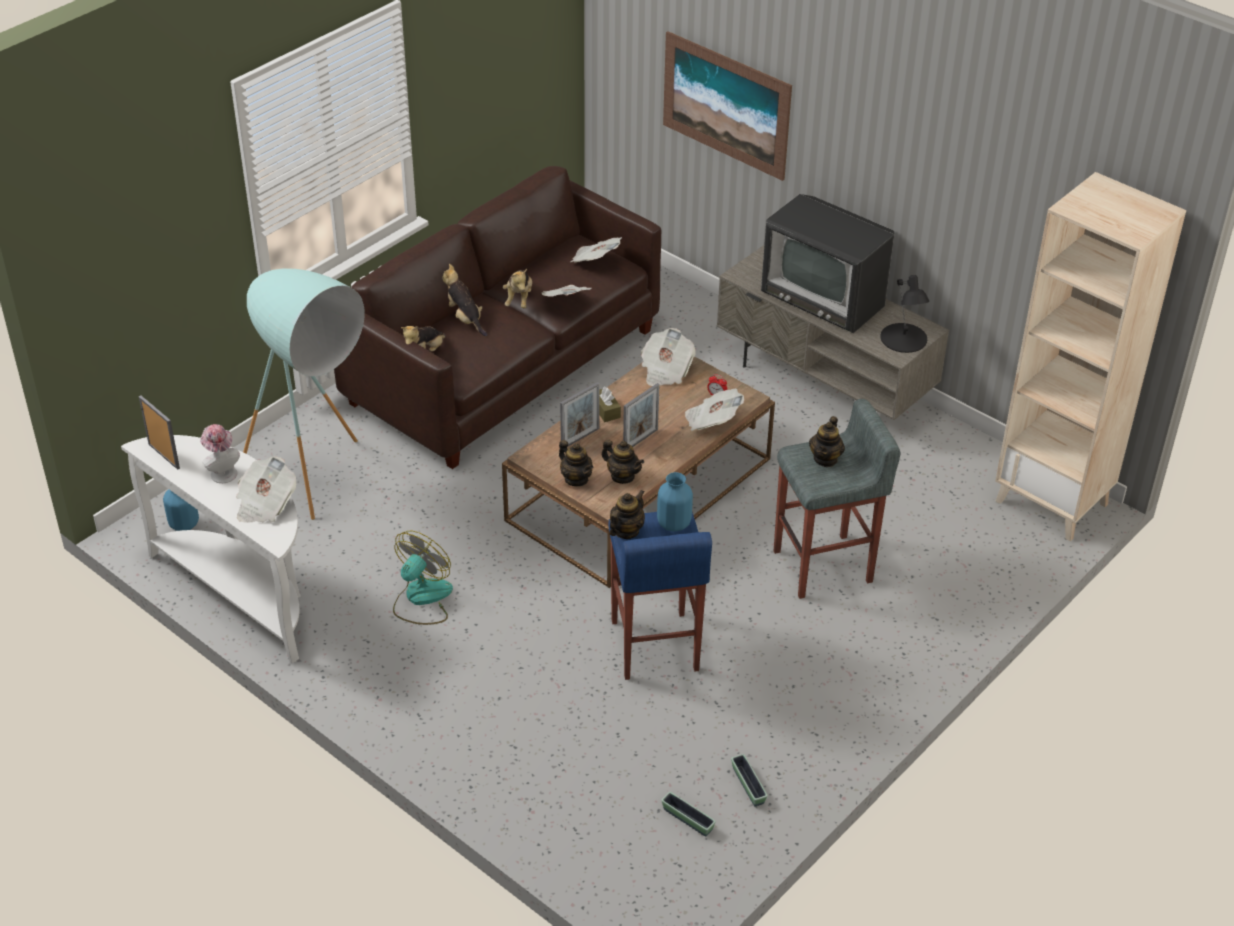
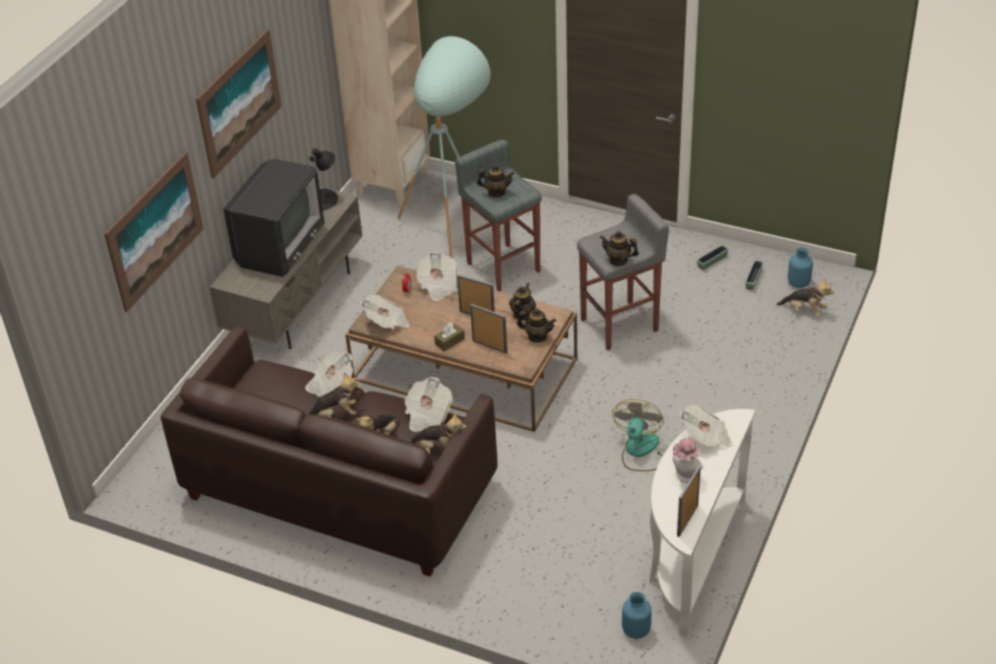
camera: 105 degrees left, 0 degrees up
turquoise floor lamp [243,268,365,520] -> turquoise floor lamp moved to [397,36,491,258]
fan [393,531,453,625] -> fan turned 90 degrees clockwise [612,399,664,471]
teapot [559,440,593,486] -> teapot turned 75 degrees clockwise [517,308,556,342]
newspaper [570,237,622,262] -> newspaper moved to [405,377,453,432]
blue stool [608,512,712,680] -> grey stool [577,194,669,350]
blue vase [657,472,693,532] -> blue vase moved to [788,247,813,288]
none -> picture [196,29,282,178]
none -> plush toy [776,278,834,316]

